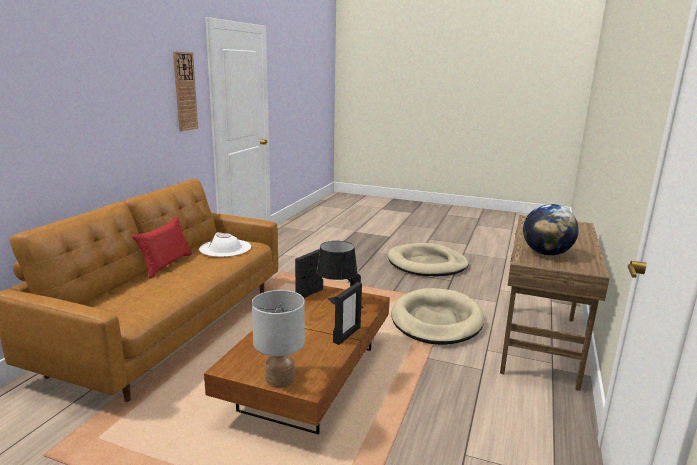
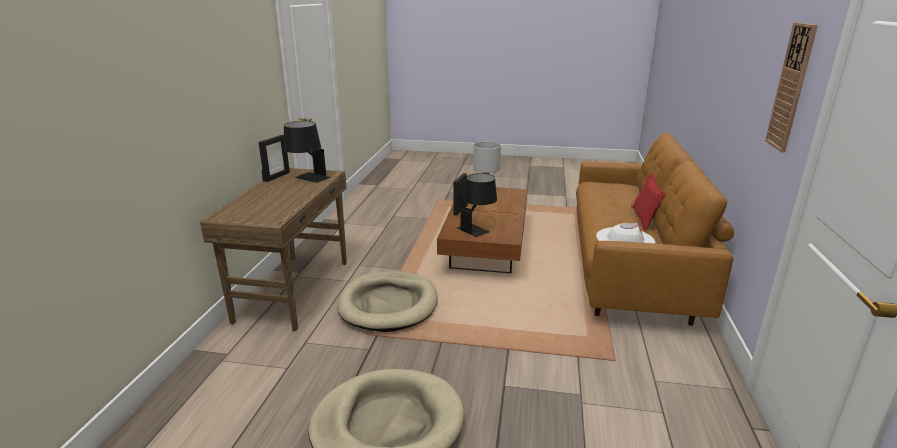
camera: 170 degrees right, 5 degrees up
picture frame [295,249,323,298] -> picture frame moved to [259,135,290,182]
globe [523,204,579,256] -> black table lamp [283,121,331,183]

